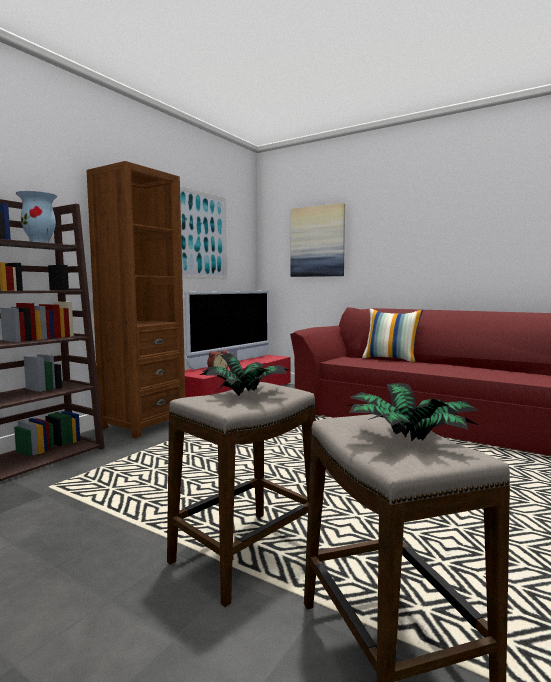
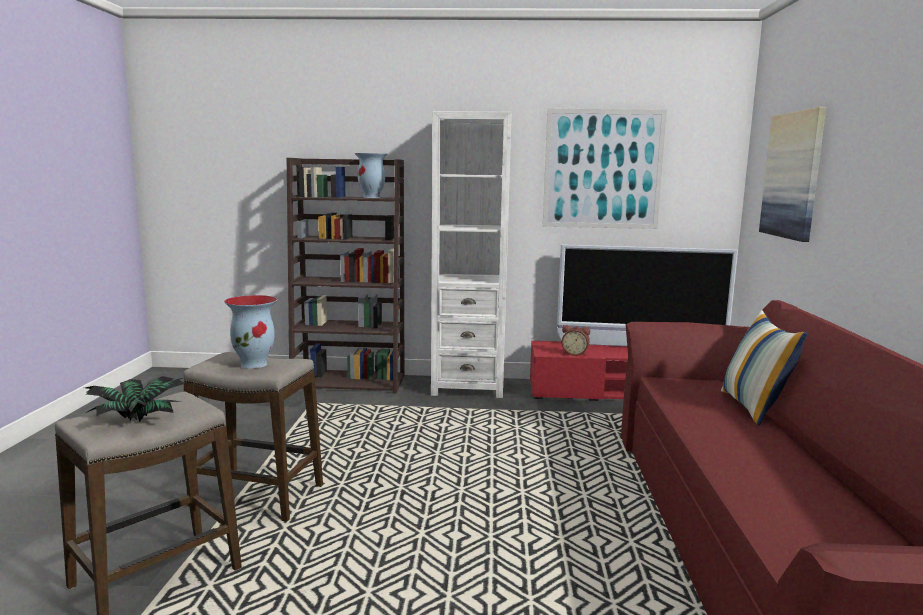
camera: 60 degrees right, 5 degrees up
brown bookcase [87,161,185,438] -> white bookcase [431,111,511,398]
potted plant [200,353,289,396] -> vase [224,295,277,368]

